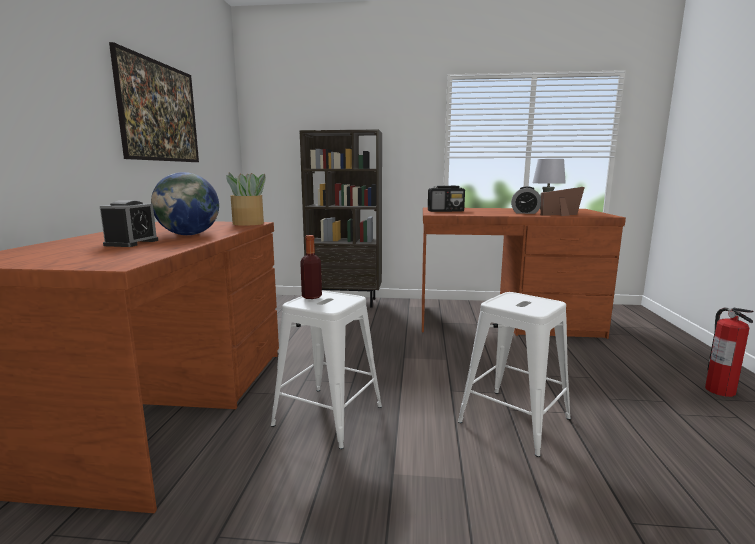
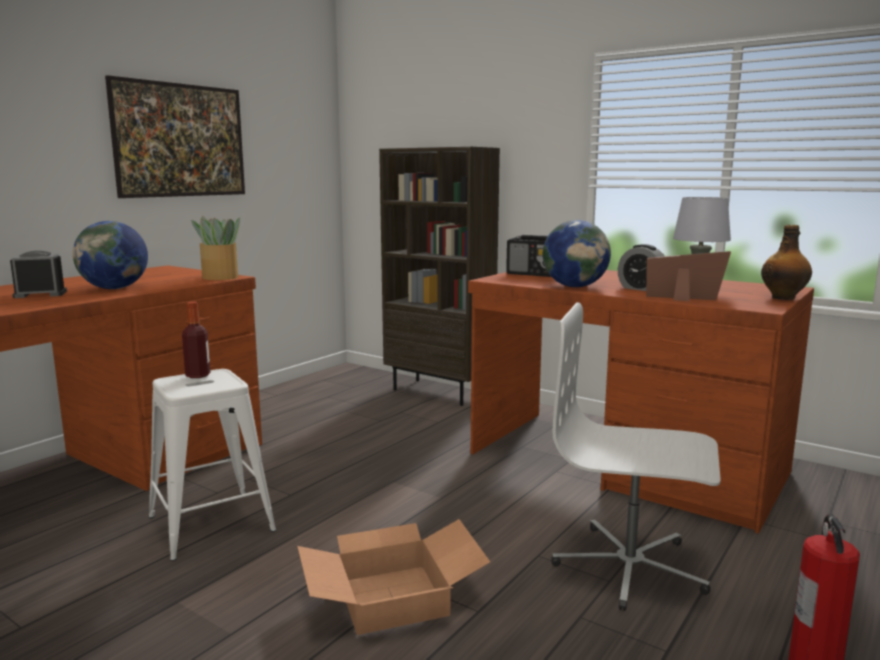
camera: 30 degrees right, 0 degrees up
alarm clock [100,200,158,247] -> alarm clock turned 150 degrees counterclockwise [10,251,67,298]
white stool [458,292,571,457] -> cardboard box [297,519,490,635]
none -> globe [543,220,611,287]
none -> white office chair [551,302,721,611]
none -> bottle [761,225,812,300]

